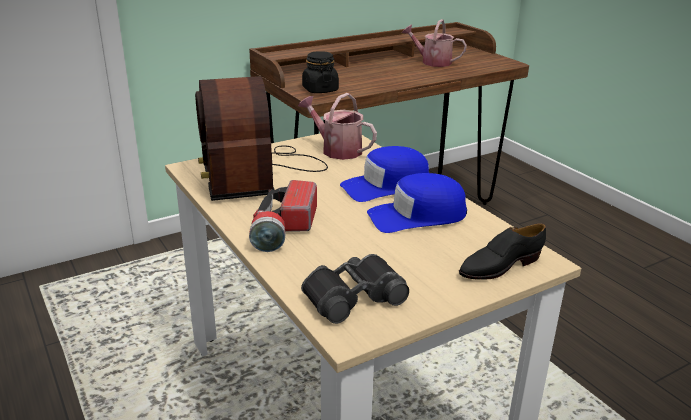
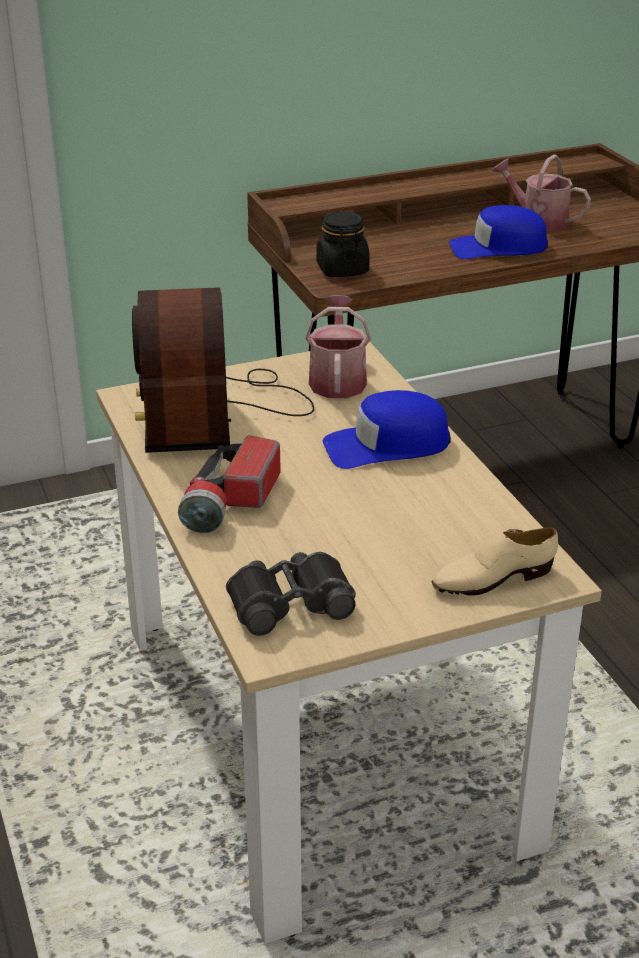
camera: 10 degrees right, 5 degrees up
watering can [298,93,377,160] -> watering can turned 45 degrees clockwise [305,295,371,398]
blue cap [367,173,467,233] -> blue cap moved to [449,205,548,259]
black shoe [459,223,546,280] -> beige shoe [432,527,558,596]

